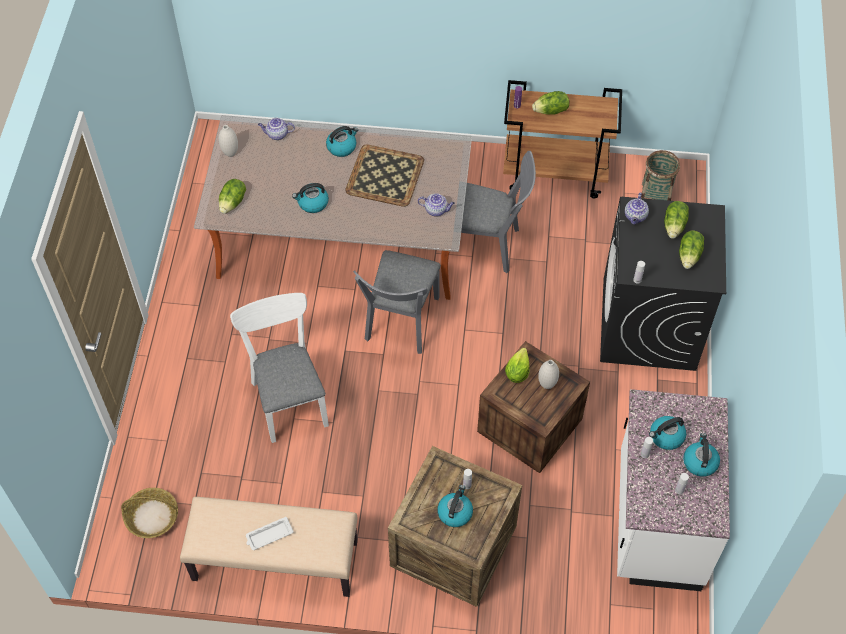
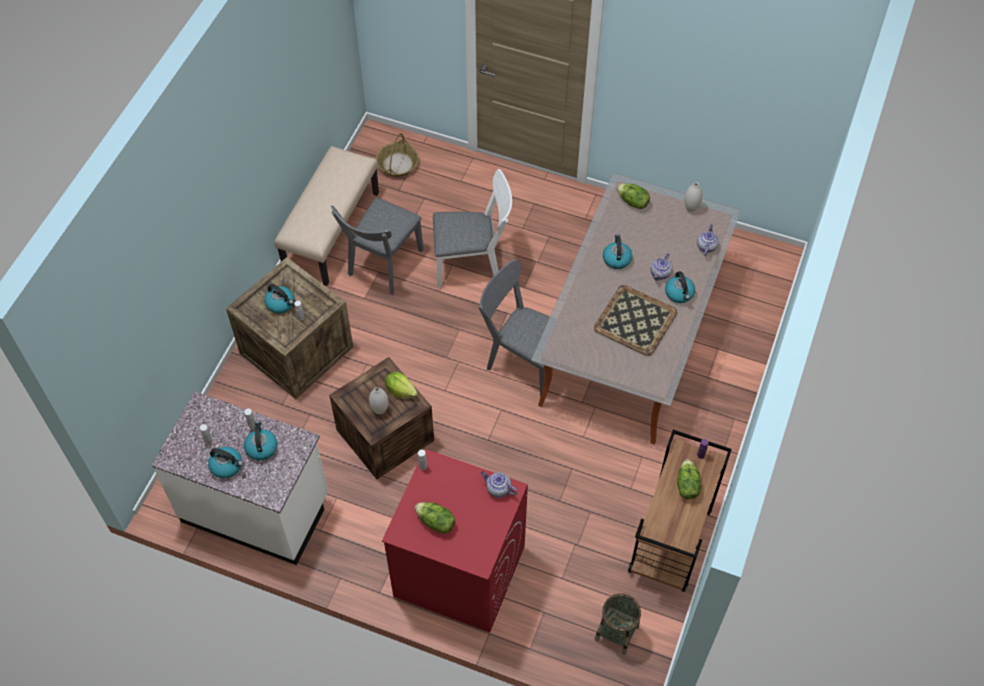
camera: 105 degrees right, 0 degrees up
white tray [246,517,293,550] -> none
teapot [418,193,455,216] -> teapot moved to [651,253,672,281]
grey chair [461,151,536,273] -> grey chair moved to [331,198,424,295]
black washing machine [600,197,726,371] -> red washing machine [382,449,528,633]
lettuce [664,201,689,239] -> none

